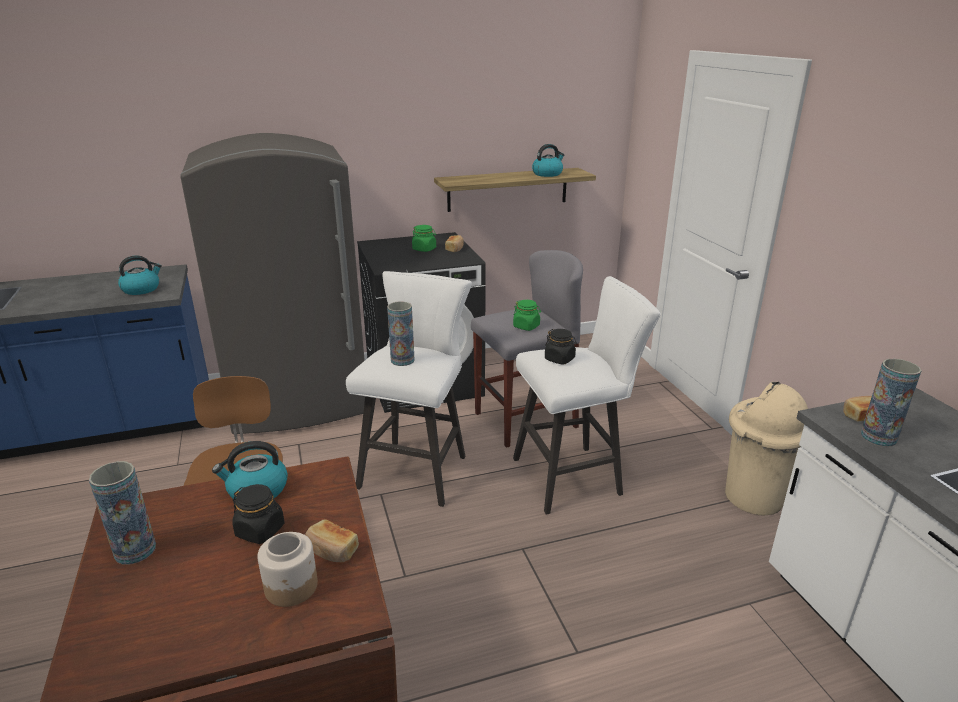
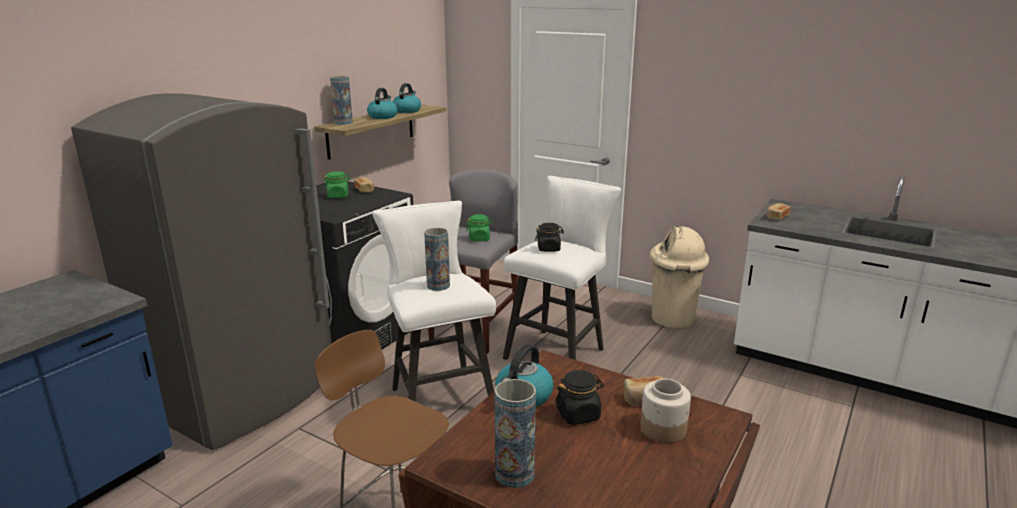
camera: 40 degrees left, 5 degrees down
kettle [118,255,162,295] -> kettle moved to [367,88,398,119]
vase [861,358,922,447] -> vase moved to [330,76,353,125]

